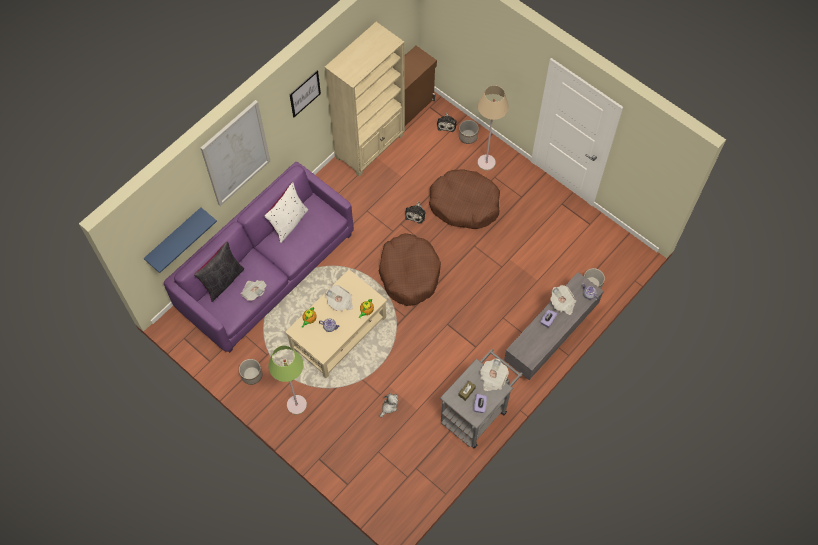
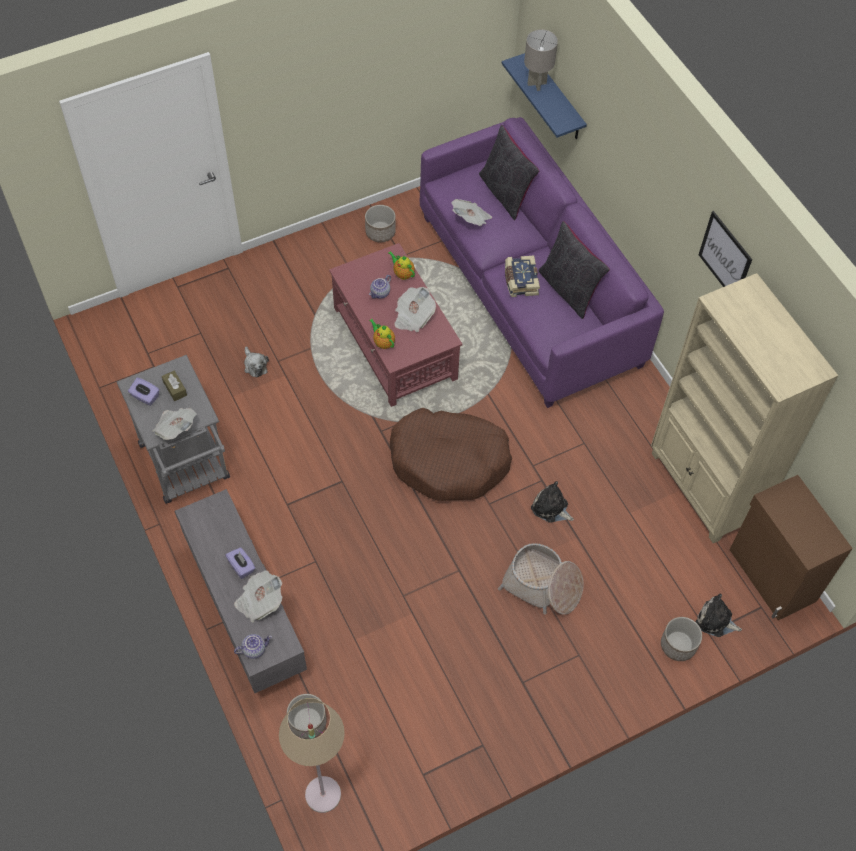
camera: 110 degrees right, 5 degrees down
picture [201,100,270,206] -> none
white pillow [264,182,308,243] -> black pillow [538,221,610,319]
green floor lamp [268,346,307,415] -> none
beige coffee table [285,270,387,378] -> red coffee table [329,243,462,407]
brown dog bed [429,169,500,229] -> basket [498,543,584,615]
beige floor lamp [478,85,509,171] -> beige floor lamp moved to [279,698,345,813]
none -> book [505,255,540,297]
none -> grey table lamp [524,29,558,91]

